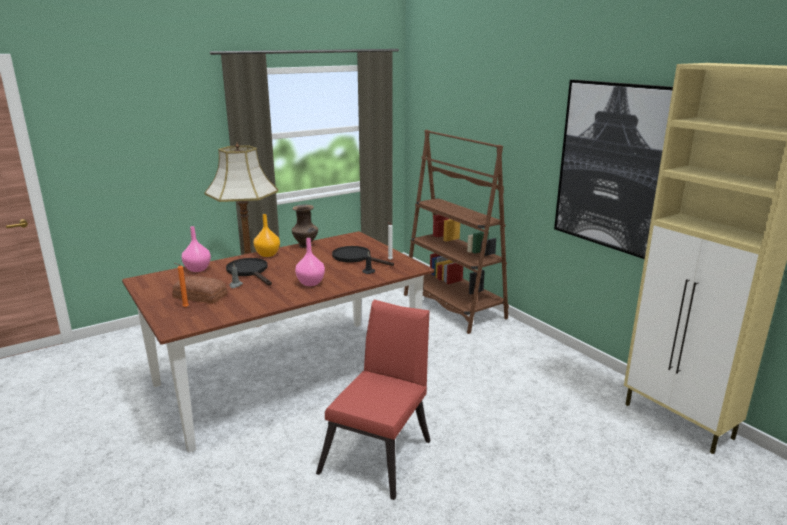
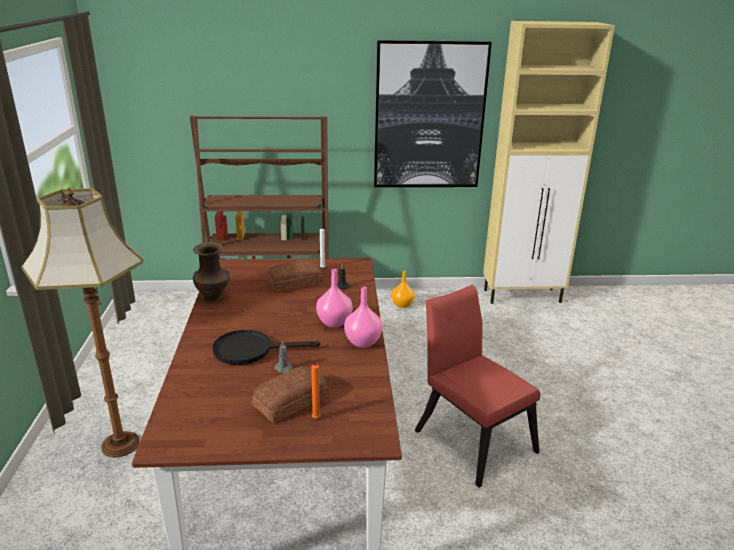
camera: 60 degrees left, 5 degrees up
pink vase [182,226,211,272] -> pink vase moved to [344,286,383,348]
orange vase [254,214,280,257] -> orange vase moved to [392,271,415,308]
black frying pan [332,246,394,266] -> bread [268,260,323,291]

